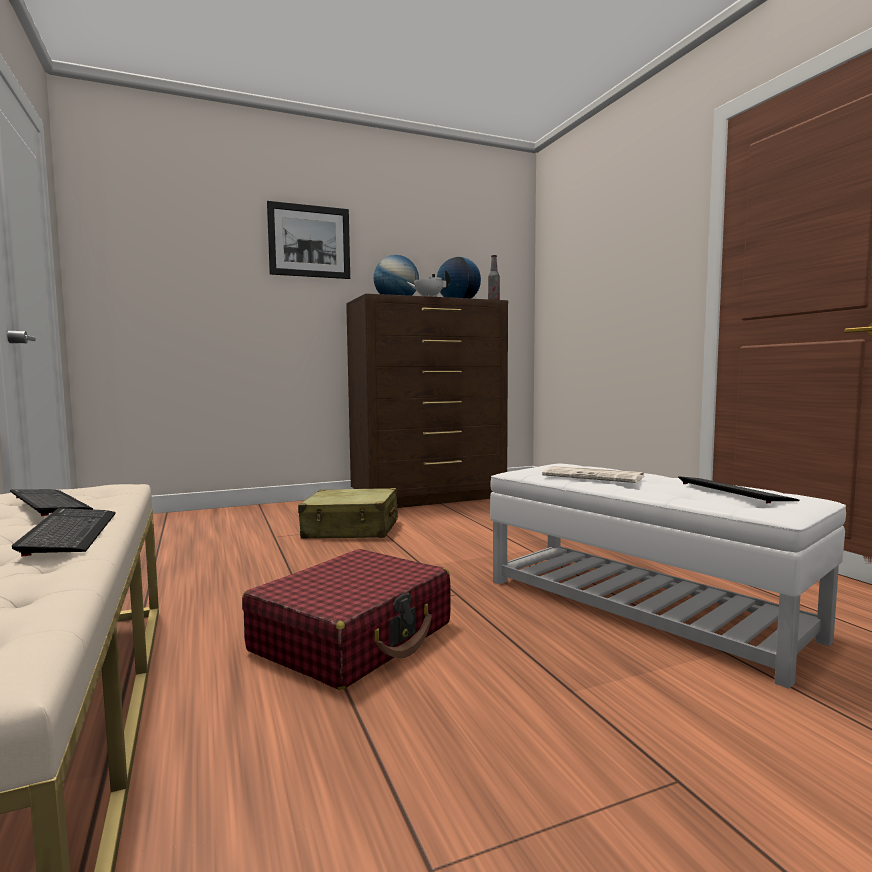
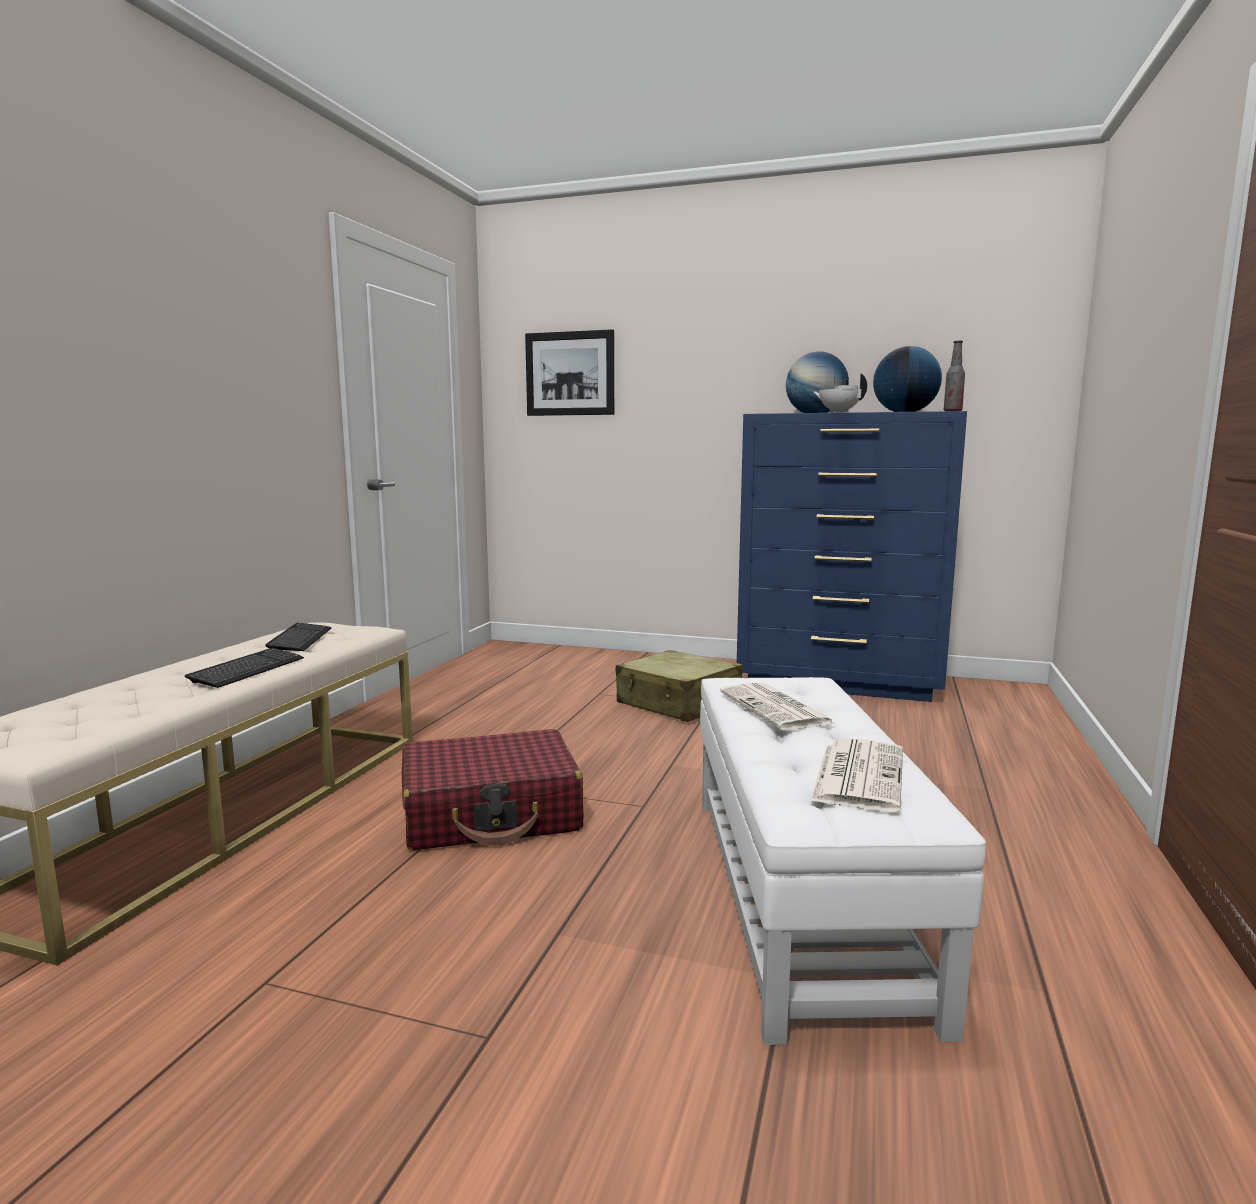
camera: 40 degrees right, 5 degrees up
picture [267,201,350,279] -> picture moved to [525,329,614,416]
brown dresser [346,293,508,508] -> blue dresser [737,411,967,702]
keyboard [678,476,800,504] -> newspaper [810,738,903,812]

